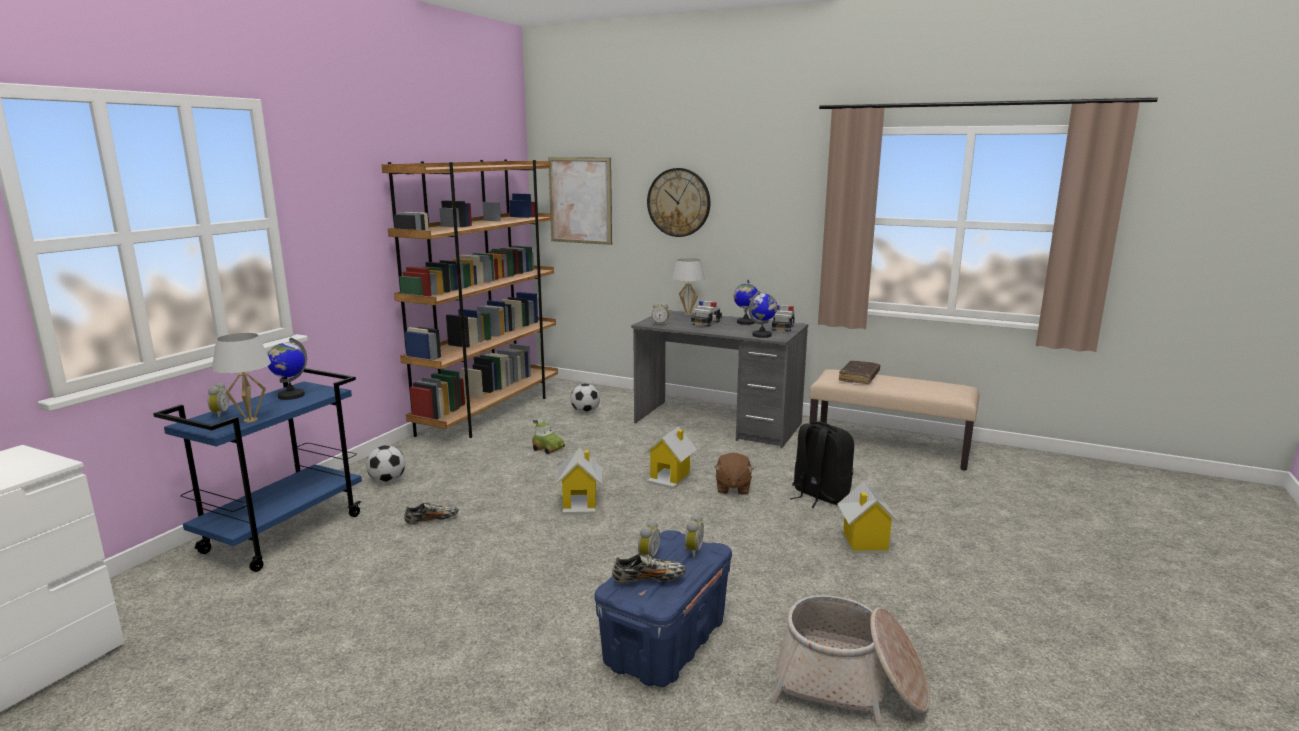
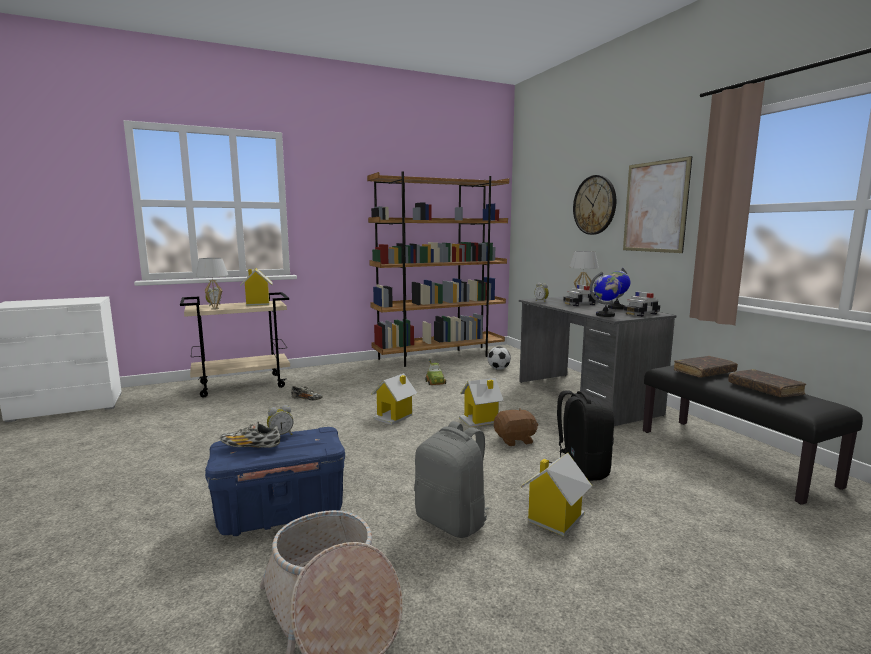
camera: 40 degrees right, 5 degrees down
blue cart [153,368,362,572] -> beige cart [180,292,290,398]
globe [268,338,307,400] -> toy house [240,268,273,306]
football [366,445,405,483] -> none
picture [548,157,612,245] -> picture moved to [623,156,692,253]
shoe [612,554,686,584] -> shoe turned 150 degrees clockwise [220,422,280,448]
alarm clock [684,514,704,558] -> none
brown plush toy [714,453,754,495] -> brown plush toy turned 150 degrees counterclockwise [494,409,538,446]
beige bench [809,369,980,470] -> black bench [643,365,863,505]
none -> grey backpack [414,421,489,538]
none -> brown book [728,369,806,397]

